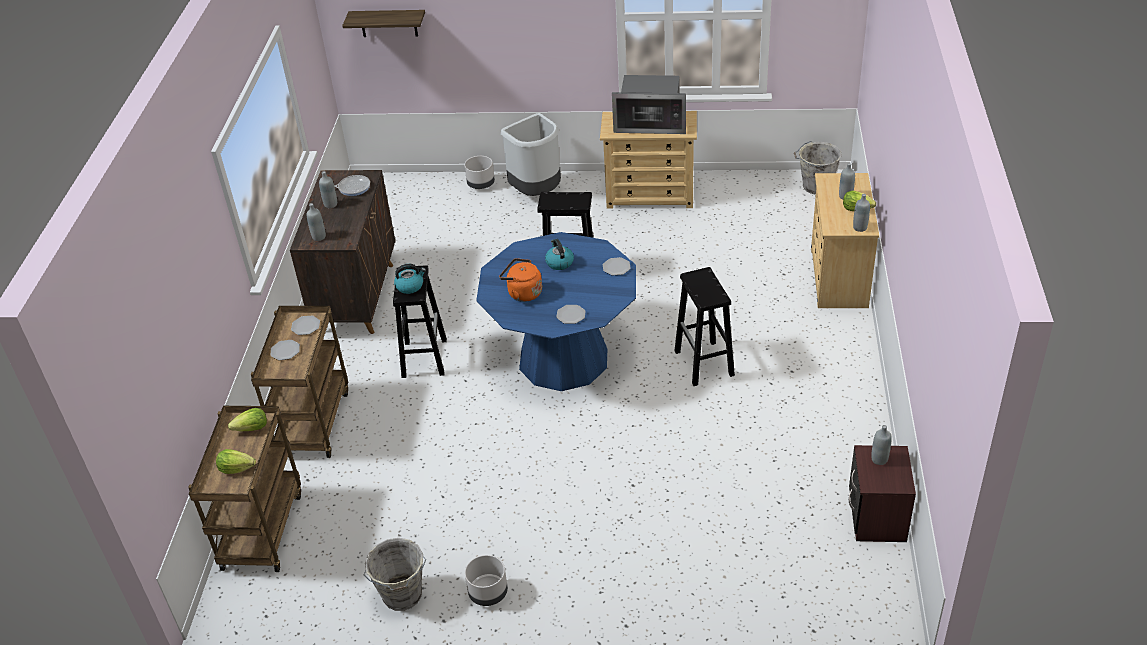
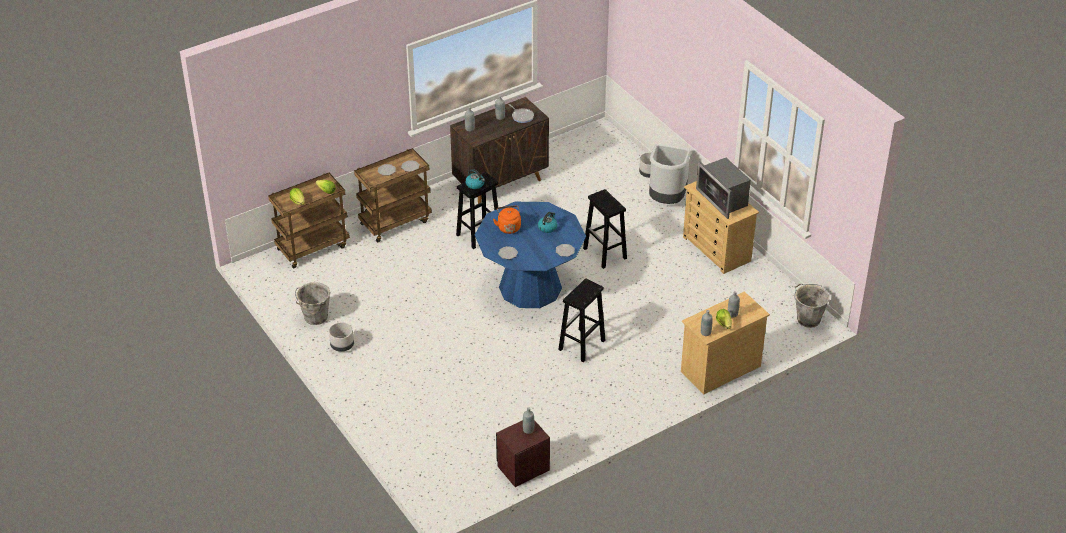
camera: 50 degrees right, 0 degrees up
shelf [342,10,425,37] -> none

